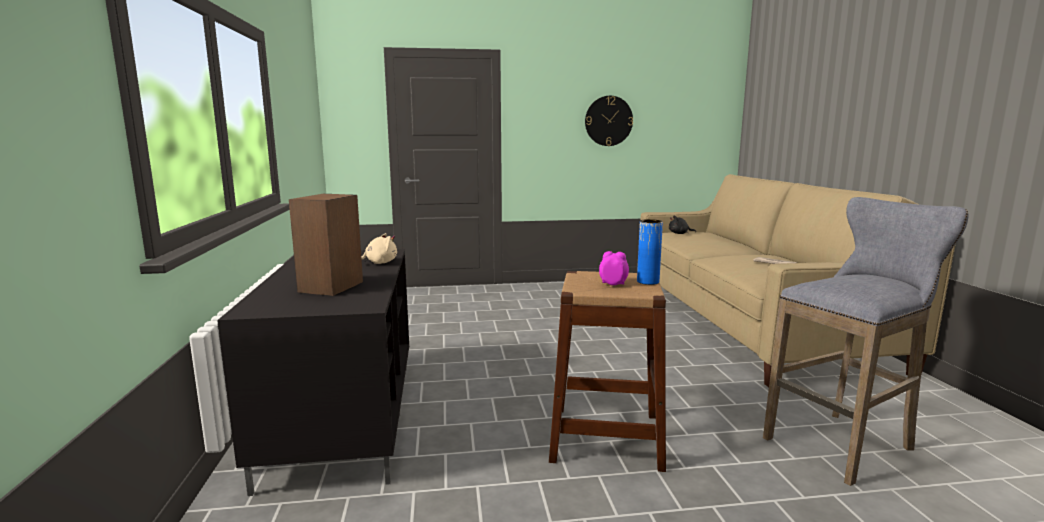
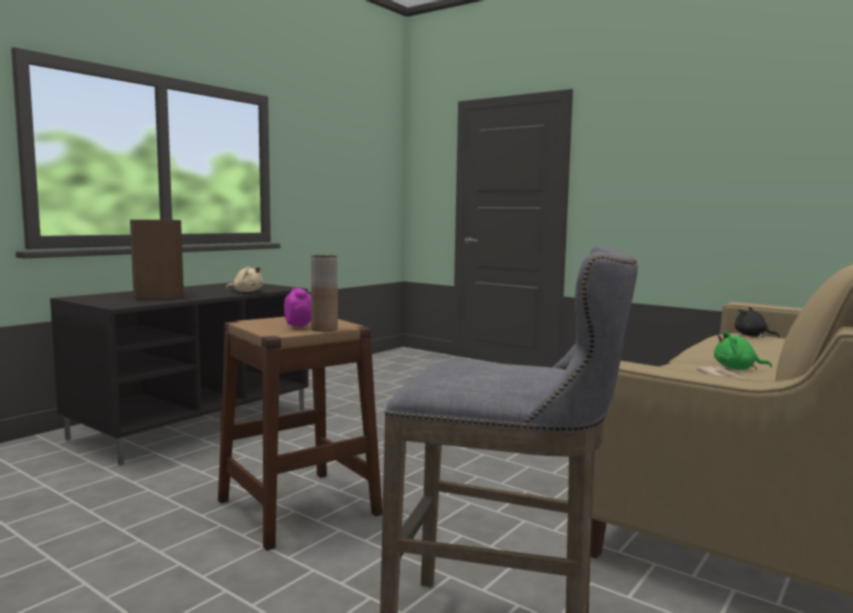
camera: 45 degrees right, 5 degrees down
wall clock [585,96,633,146] -> none
blue vase [637,219,663,285] -> brown vase [311,255,338,331]
none -> green plush toy [714,331,772,369]

